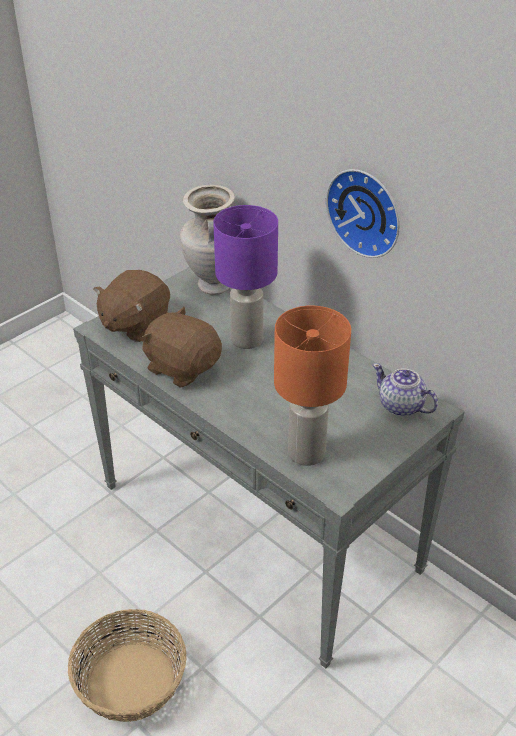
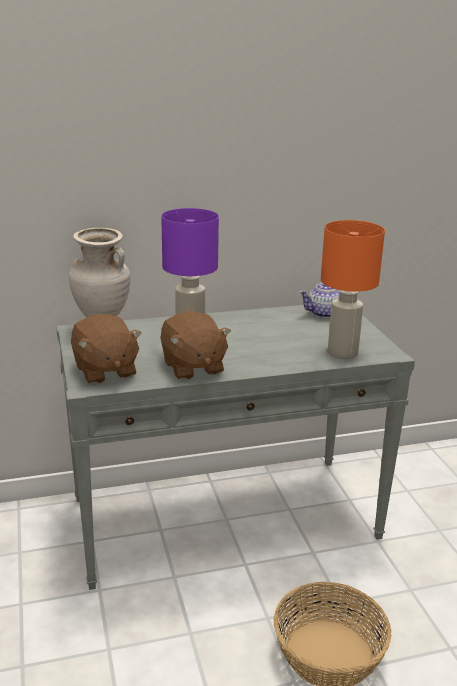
camera: 60 degrees left, 15 degrees down
brown plush toy [140,307,222,388] -> brown plush toy turned 90 degrees counterclockwise [160,311,231,380]
wall clock [326,169,400,258] -> none

